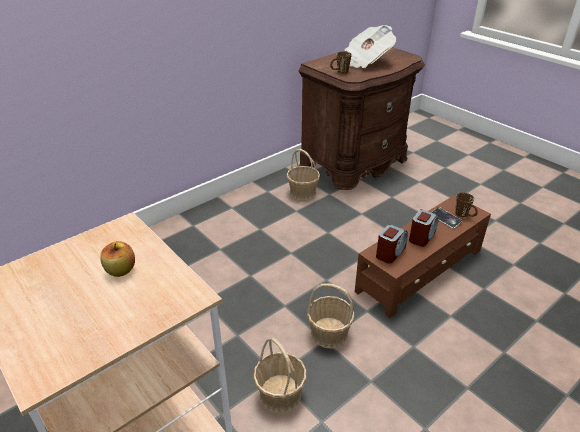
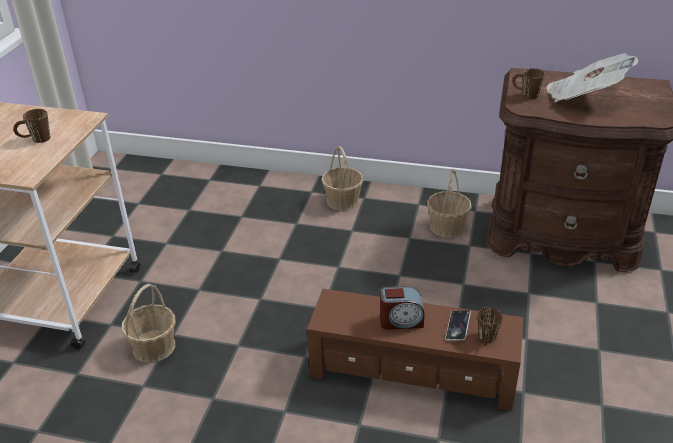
camera: 55 degrees right, 0 degrees up
apple [100,241,135,277] -> brown mug [13,109,50,143]
basket [307,283,354,349] -> basket moved to [321,146,364,211]
alarm clock [376,224,408,264] -> none

